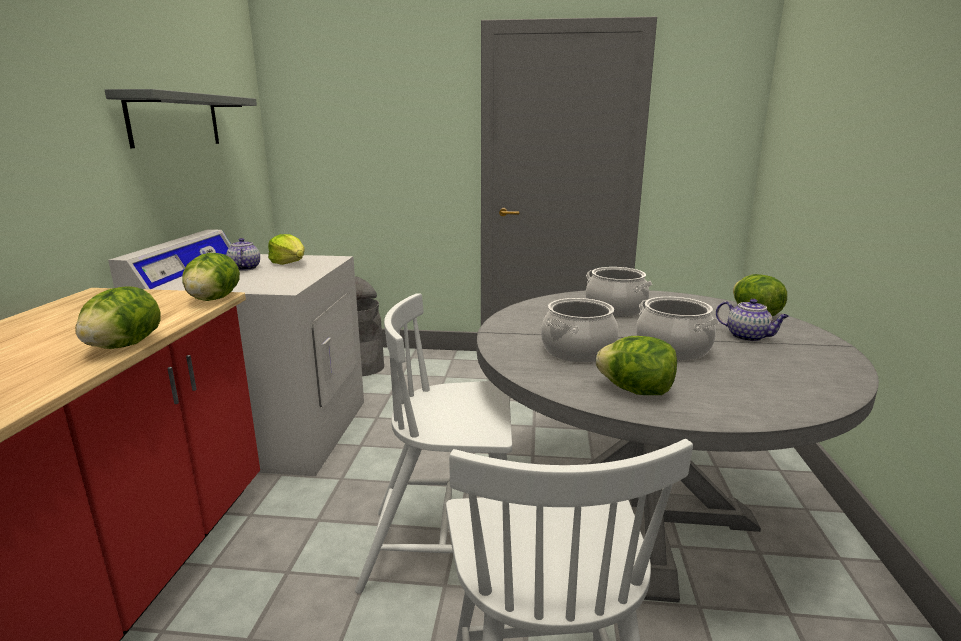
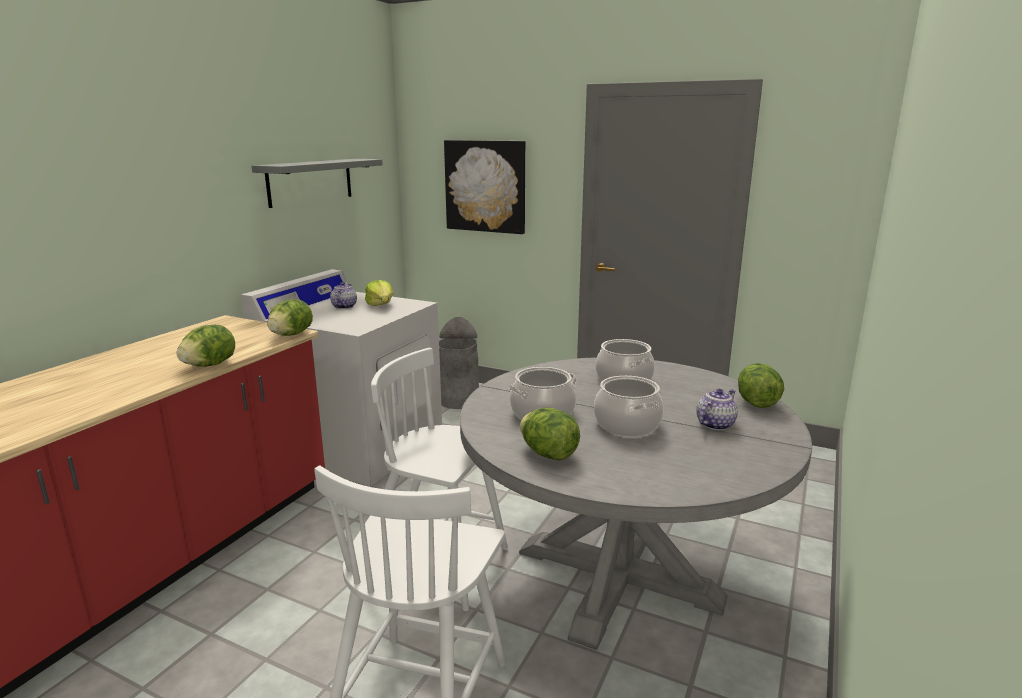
camera: 20 degrees right, 0 degrees up
teapot [716,299,789,342] -> teapot turned 105 degrees counterclockwise [696,389,738,430]
none -> picture [444,140,525,234]

